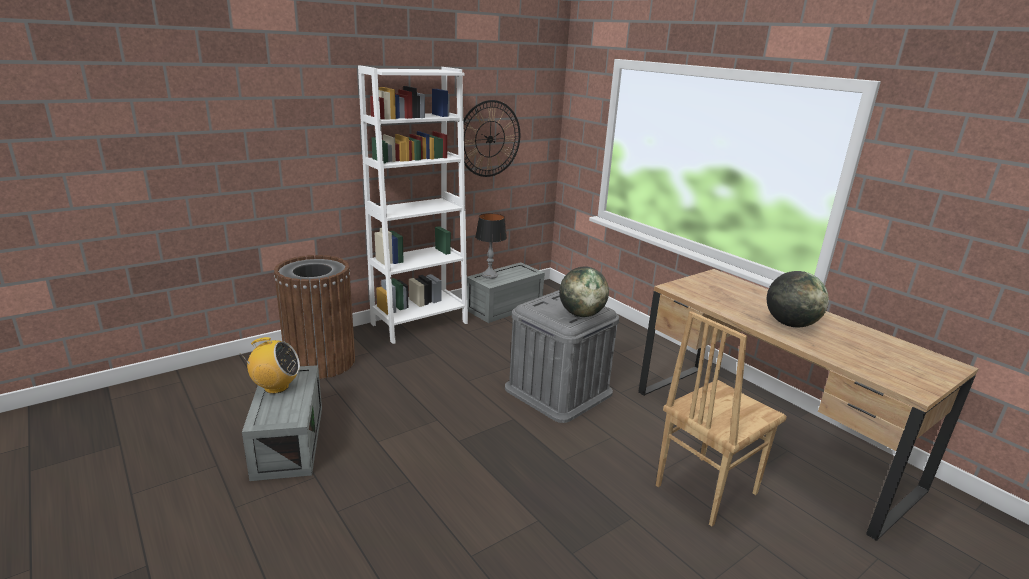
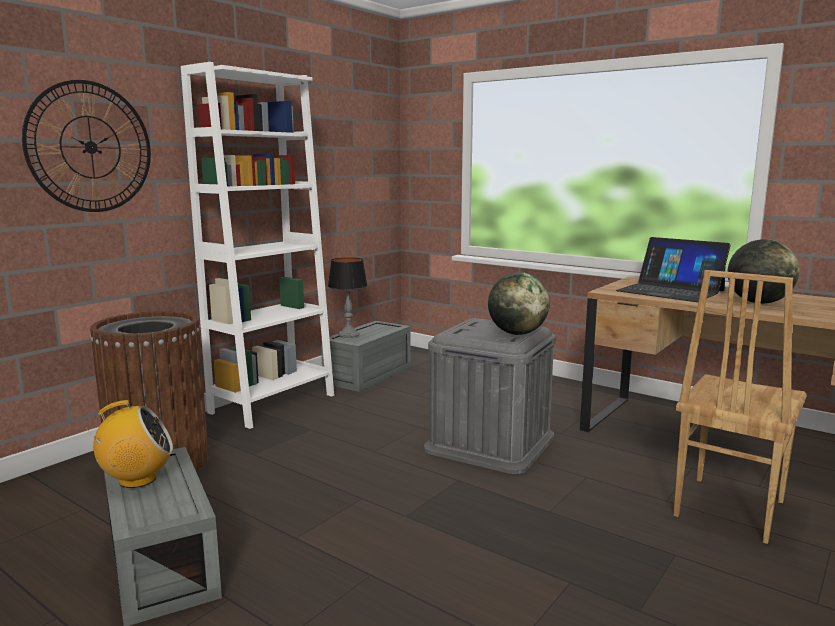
camera: 15 degrees left, 10 degrees down
wall clock [463,100,520,177] -> wall clock moved to [22,80,151,212]
none -> laptop [616,237,731,302]

